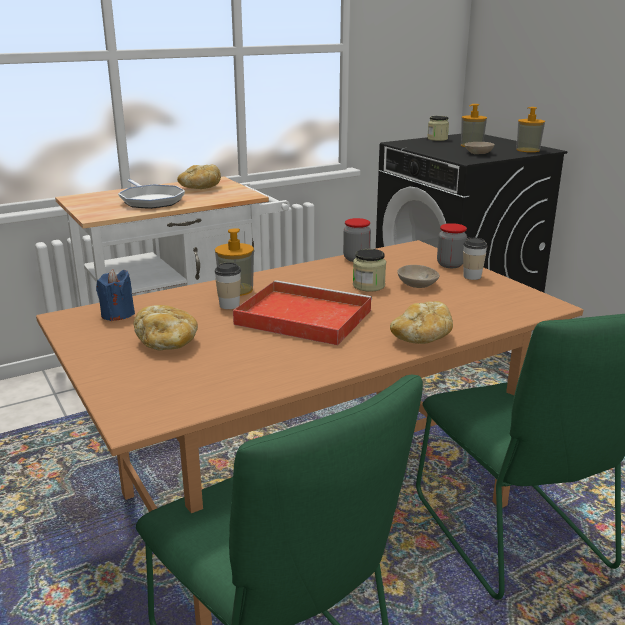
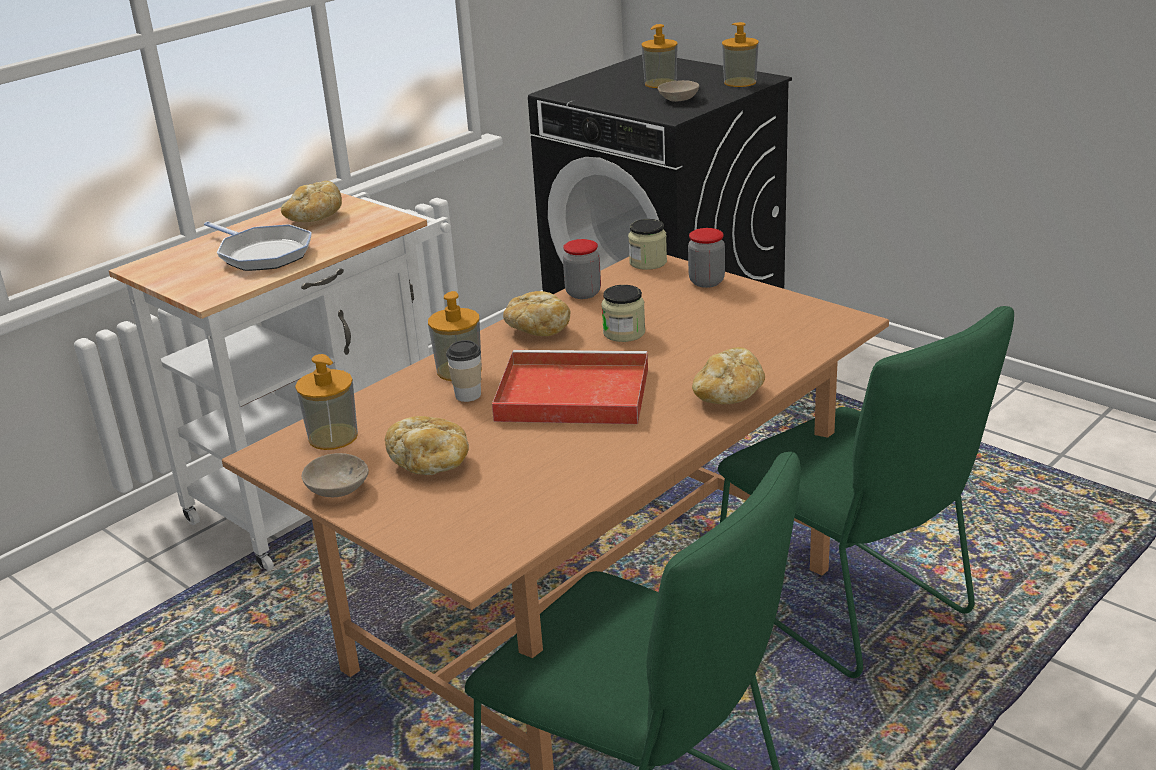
camera: 15 degrees left, 5 degrees up
blue candle [96,269,135,321] -> soap dispenser [295,354,358,450]
beige bowl [397,265,440,288] -> beige bowl moved to [302,453,369,497]
jar [427,116,449,141] -> jar moved to [628,219,667,270]
cup [463,237,488,280] -> none
none -> bread [503,291,571,336]

